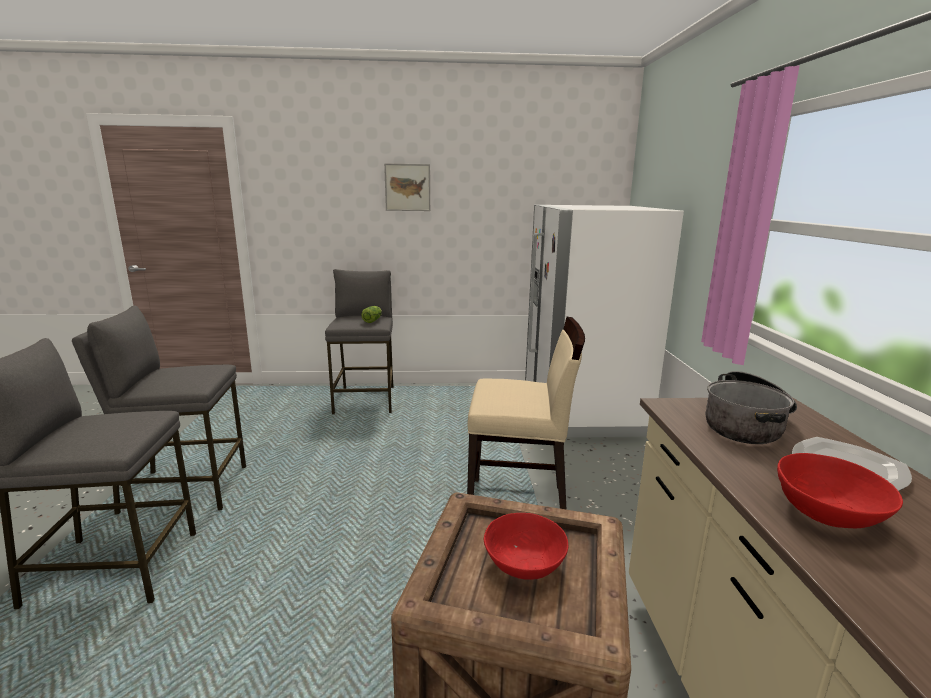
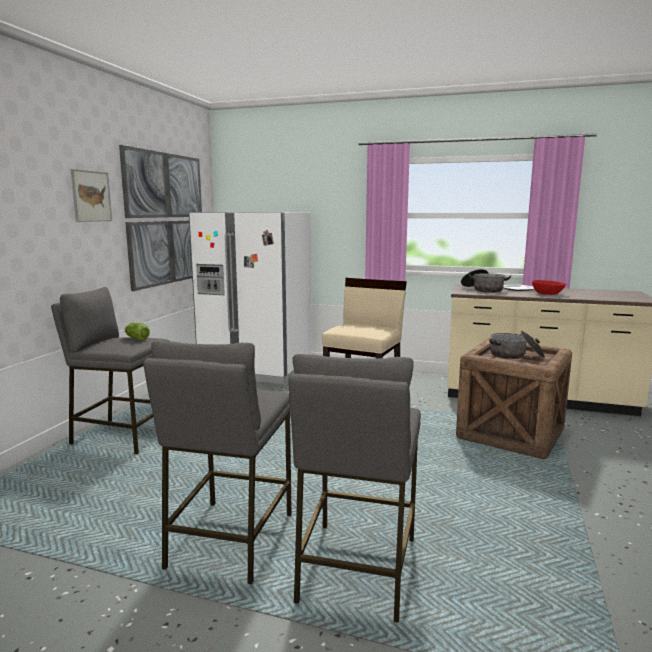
camera: 70 degrees left, 5 degrees down
red bowl [484,513,568,580] -> cooking pot [489,331,545,359]
none -> picture [119,145,202,291]

